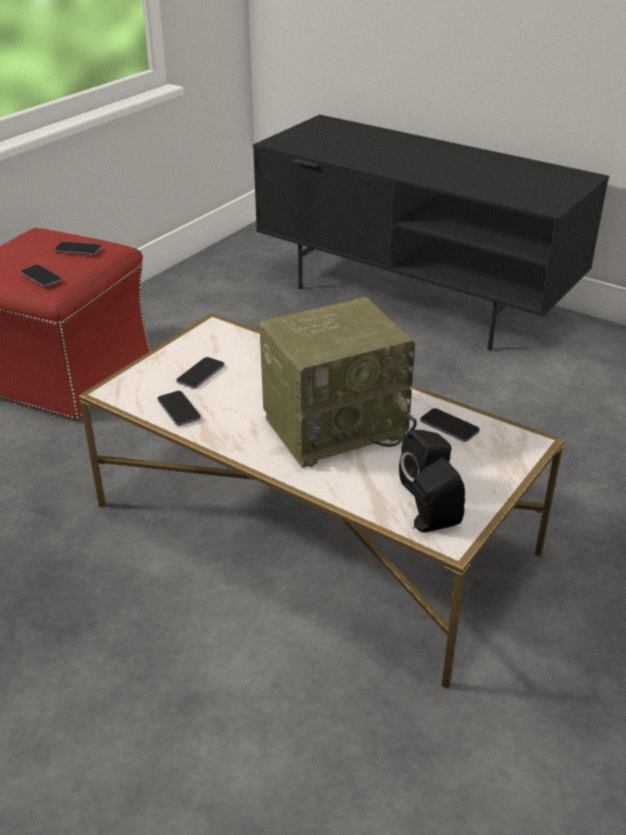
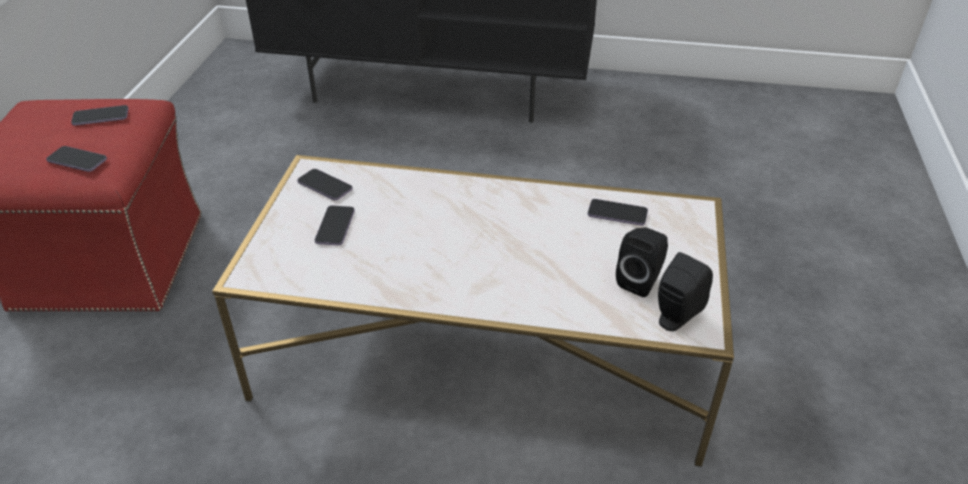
camera: 25 degrees left, 5 degrees up
phone [158,391,201,426] -> phone moved to [297,169,353,201]
radio [259,297,417,468] -> none

